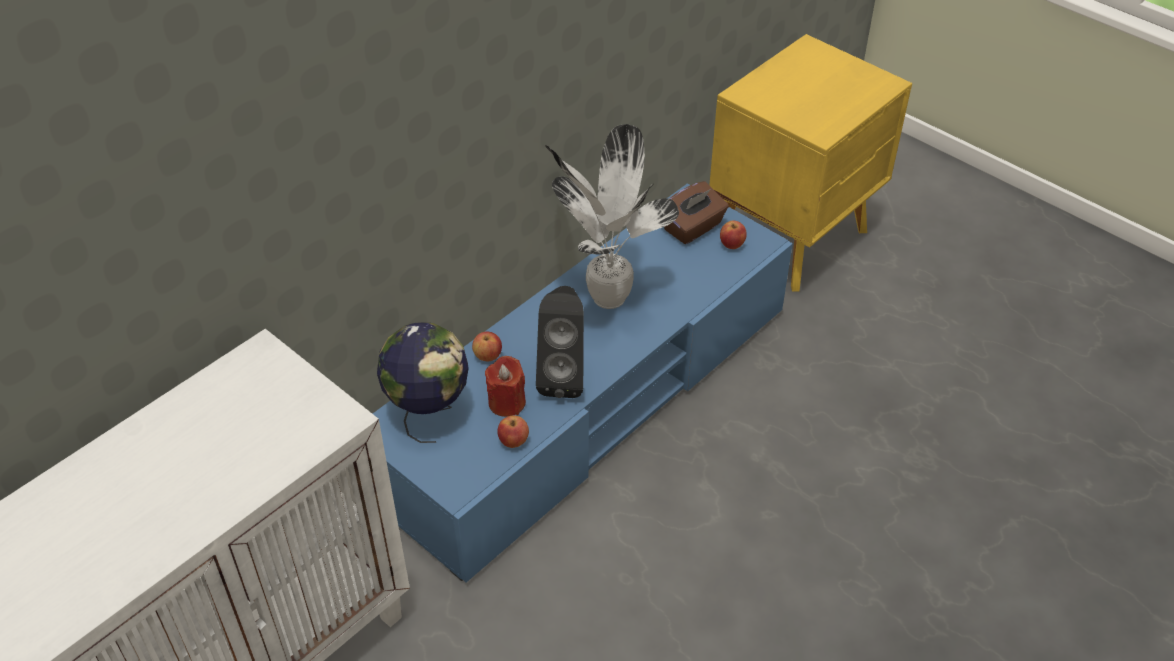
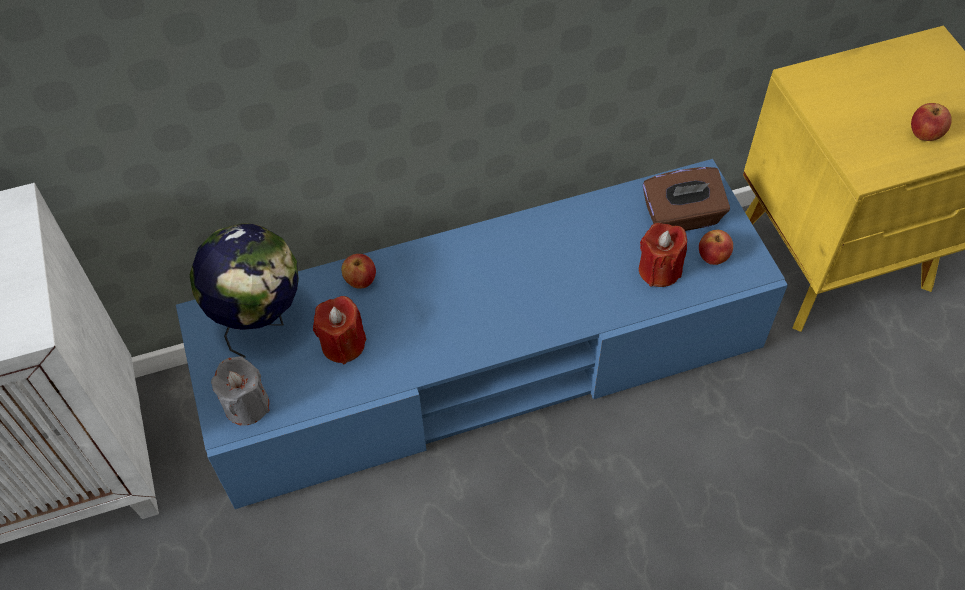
camera: 30 degrees right, 10 degrees up
apple [497,416,529,448] -> apple moved to [911,103,952,141]
black speaker [536,286,584,398] -> none
potted plant [545,124,679,309] -> none
none -> grey candle [211,356,269,426]
none -> red candle [639,223,687,287]

